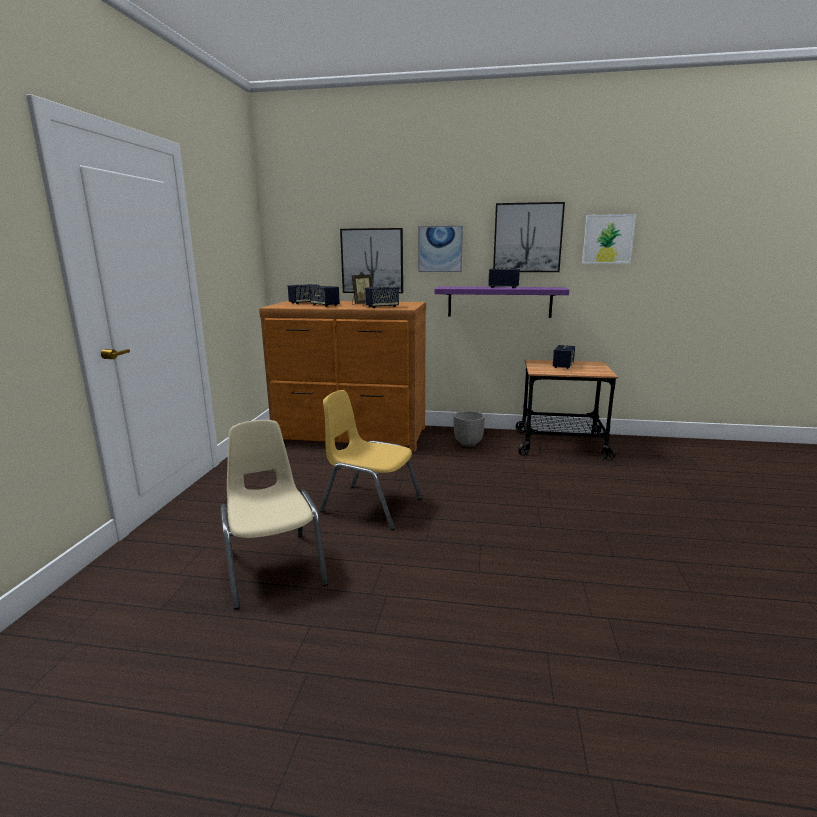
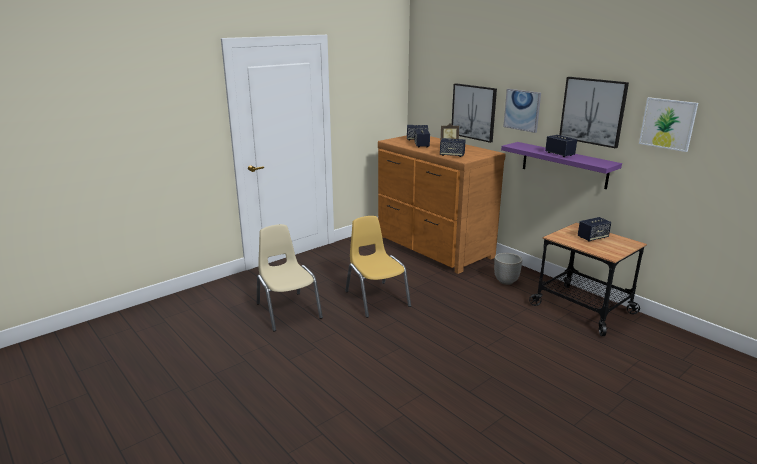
camera: 40 degrees right, 5 degrees up
beige chair [220,420,328,610] -> beige chair turned 45 degrees counterclockwise [257,224,323,331]

